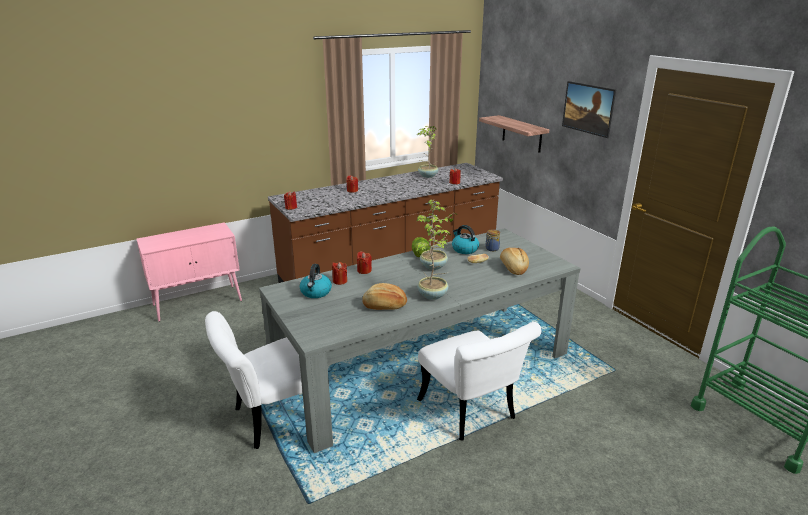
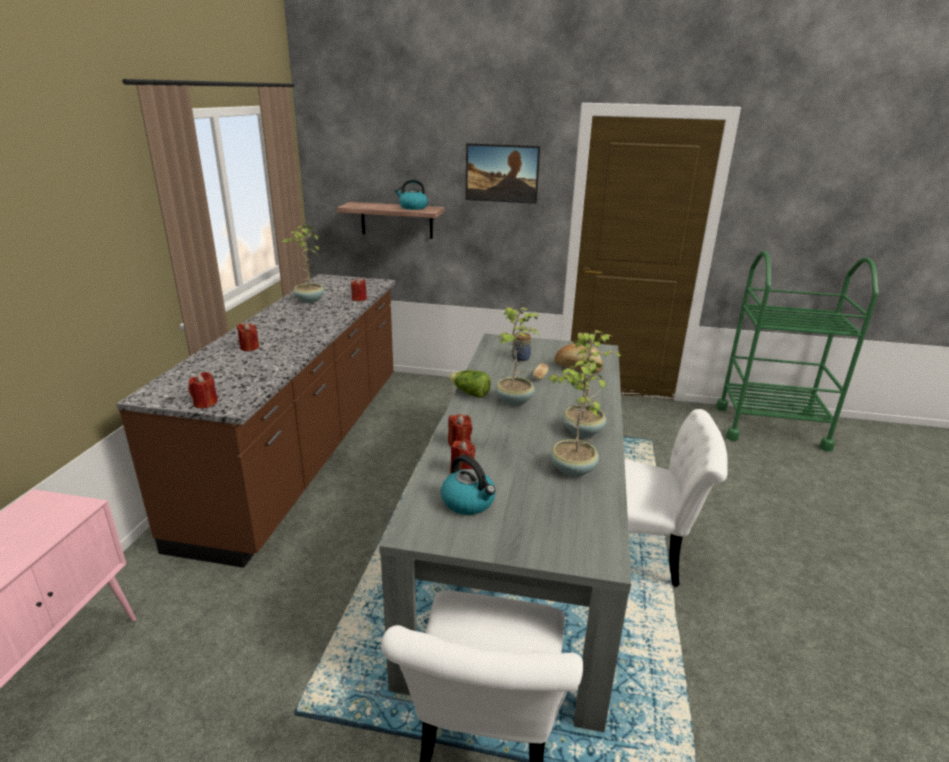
camera: 50 degrees left, 0 degrees up
bread [362,283,407,310] -> potted plant [548,360,605,477]
kettle [452,225,479,254] -> kettle moved to [395,179,428,210]

